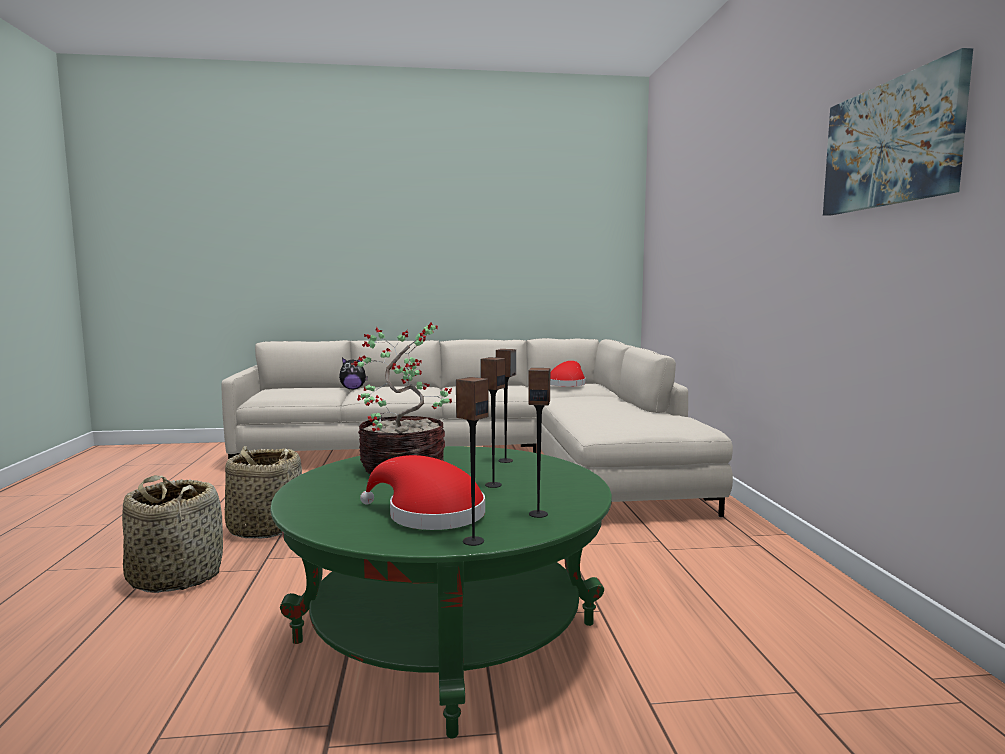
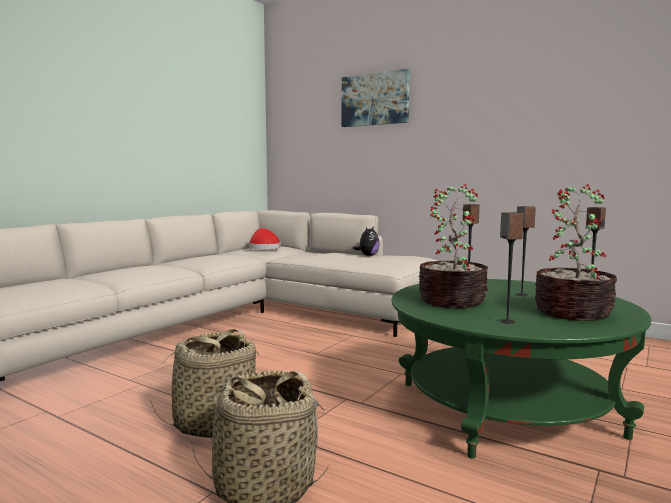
camera: 50 degrees left, 0 degrees up
plush toy [339,357,368,390] -> plush toy moved to [353,226,380,256]
red hat [360,455,485,530] -> potted plant [535,184,617,321]
speaker [456,377,489,546] -> speaker moved to [500,212,524,324]
picture [823,48,973,215] -> picture moved to [342,69,410,127]

